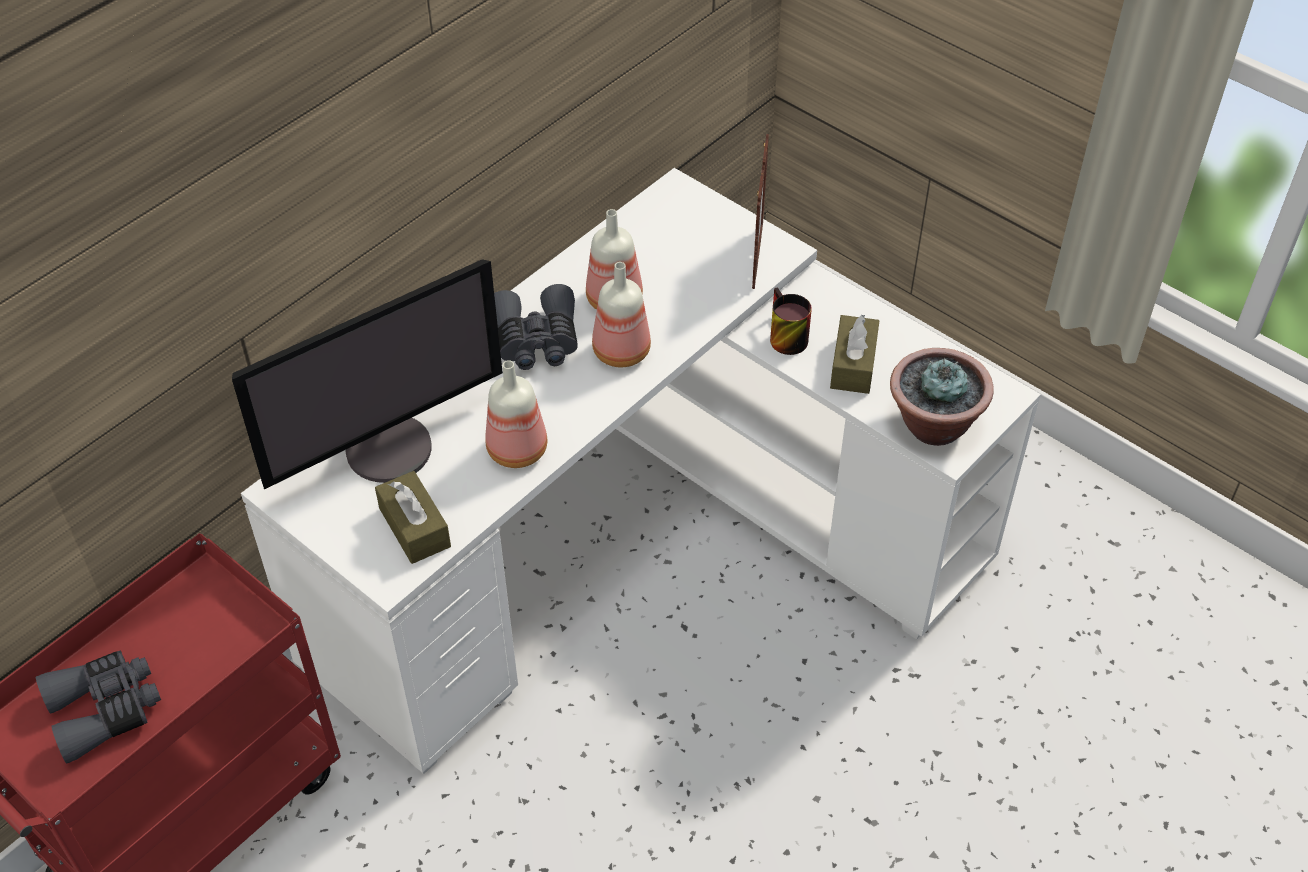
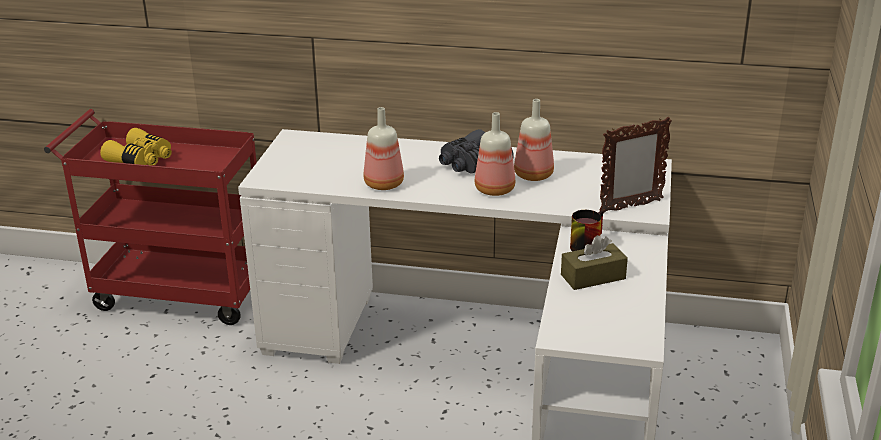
camera: 60 degrees right, 20 degrees down
grey binoculars [36,650,161,764] -> yellow binoculars [100,128,172,166]
monitor [232,259,503,489] -> none
brown tissue box [375,471,451,564] -> none
potted plant [890,348,994,446] -> none

